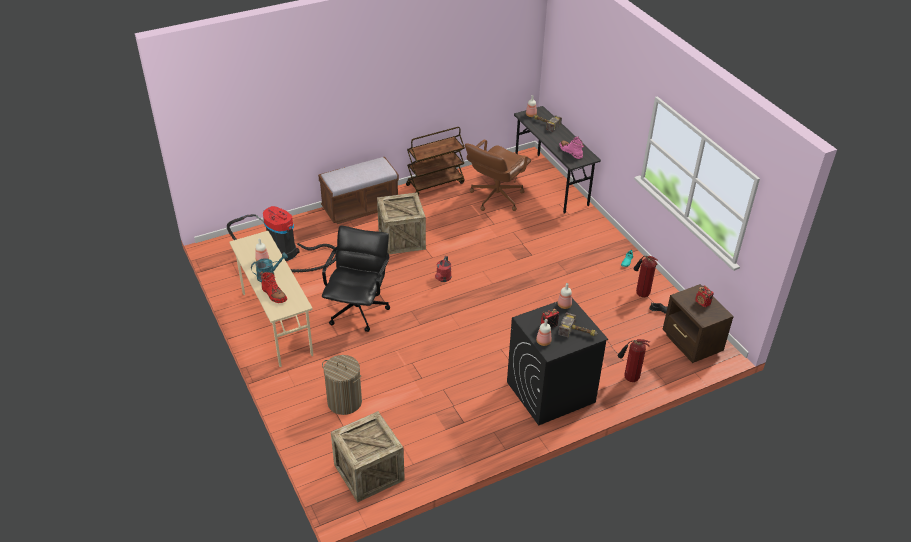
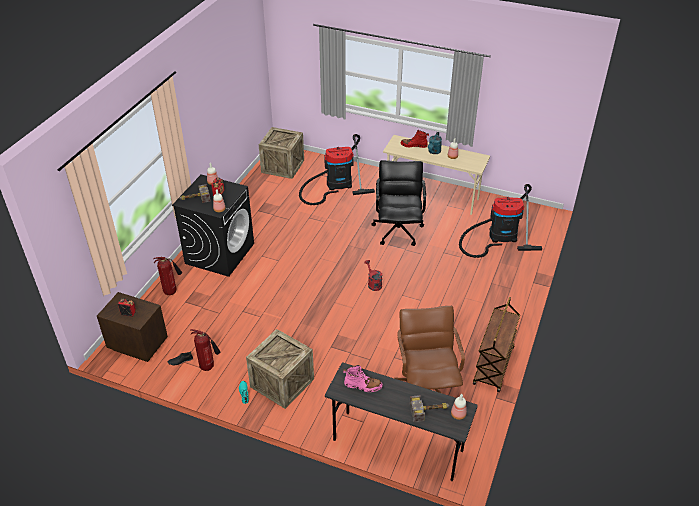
camera: 140 degrees right, 0 degrees up
brown bench [318,157,399,224] -> none
black office chair [322,226,390,332] -> black office chair turned 150 degrees counterclockwise [371,160,426,246]
laundry basket [322,355,362,415] -> vacuum cleaner [299,134,375,205]
crate [377,192,426,254] -> crate moved to [246,329,314,409]

